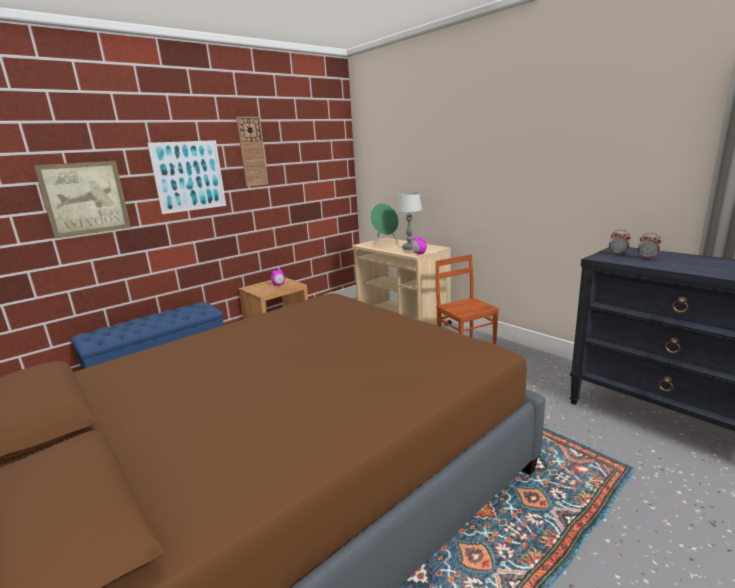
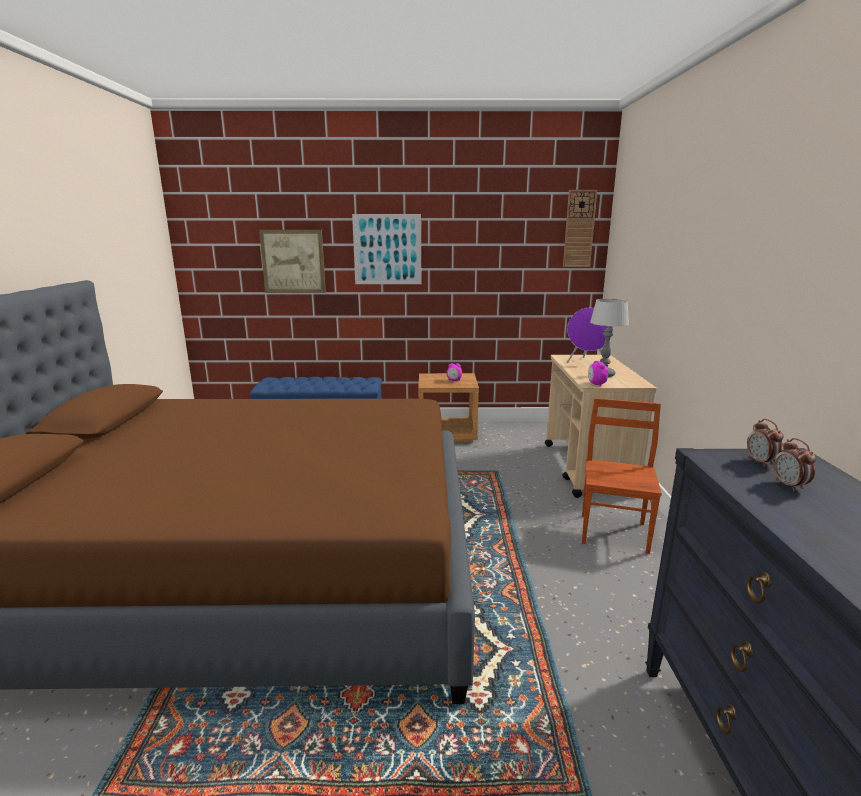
camera: 40 degrees right, 0 degrees up
wall clock [236,117,268,187] -> wall clock moved to [563,190,597,267]
green speaker [370,203,399,248] -> purple speaker [567,308,613,363]

